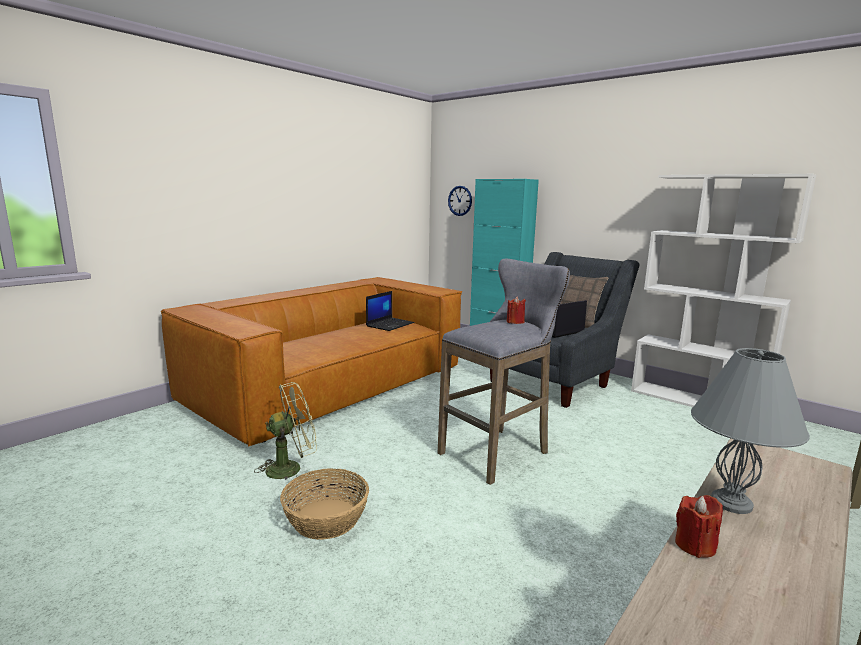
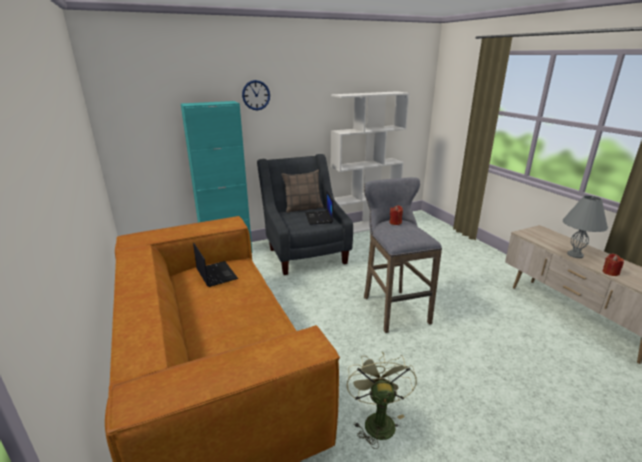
camera: 65 degrees left, 10 degrees up
basket [280,468,369,540] -> none
wall clock [448,186,472,216] -> wall clock moved to [242,80,270,110]

